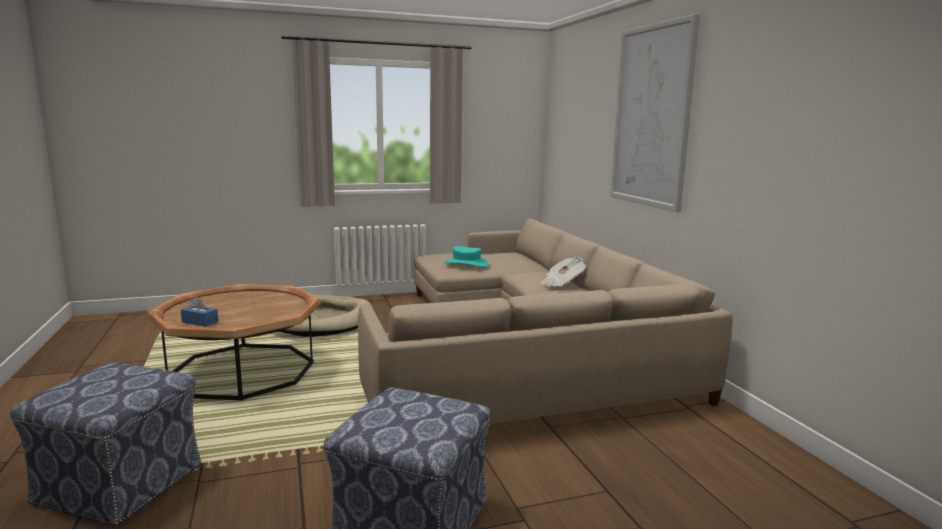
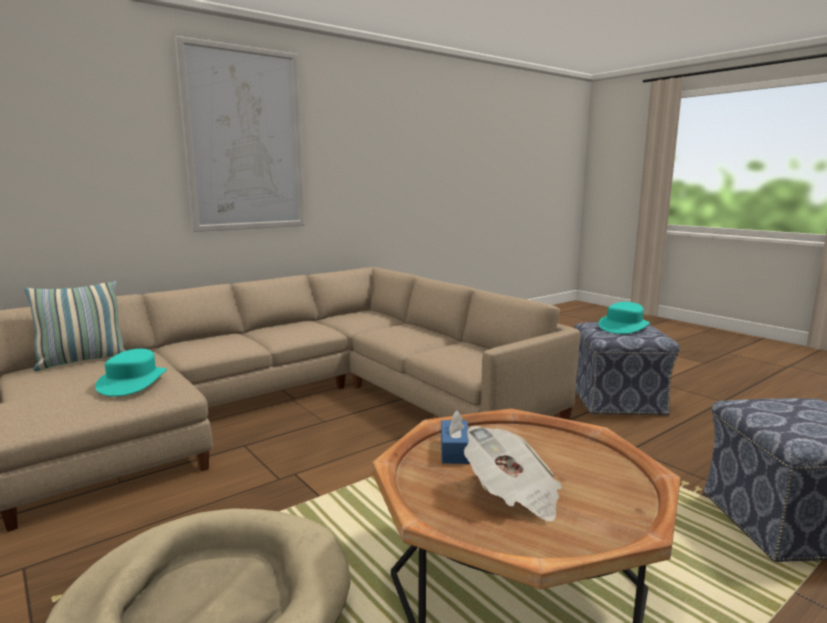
camera: 110 degrees left, 0 degrees up
blue tissue box [181,297,218,327] -> blue tissue box moved to [441,411,470,464]
newspaper [541,257,586,287] -> newspaper moved to [464,426,562,521]
none -> pillow [24,281,125,371]
none -> turquoise hat [598,302,650,334]

